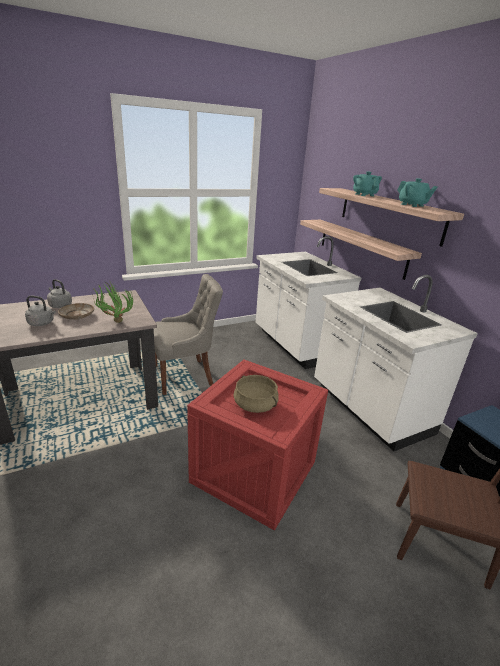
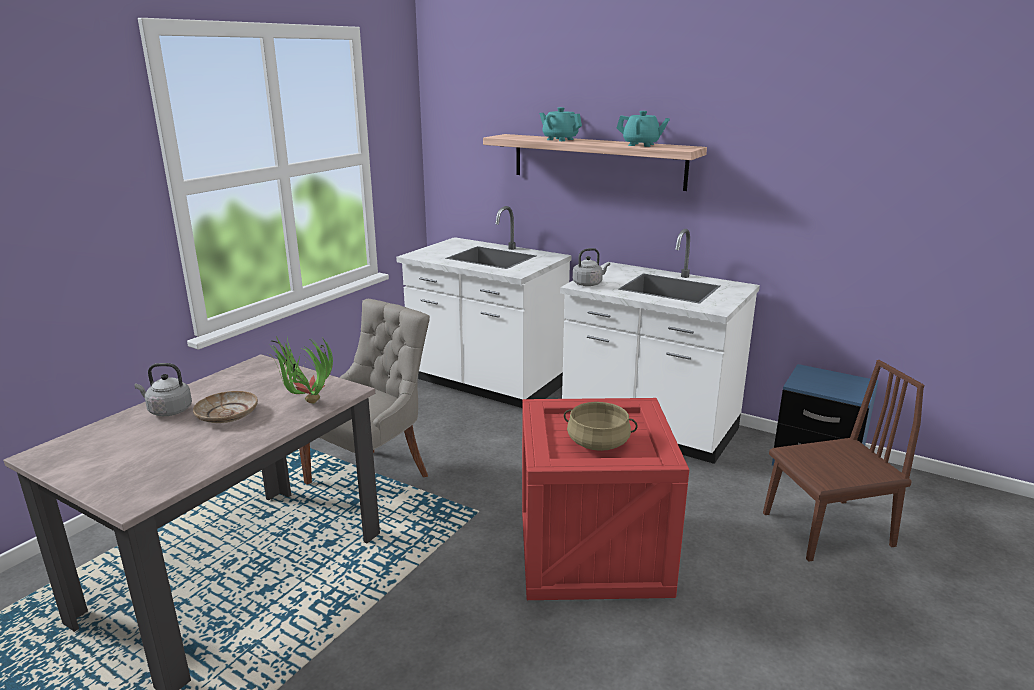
camera: 30 degrees left, 5 degrees down
grey kettle [25,296,56,326] -> grey kettle moved to [573,248,610,286]
shelf [300,220,422,280] -> none

